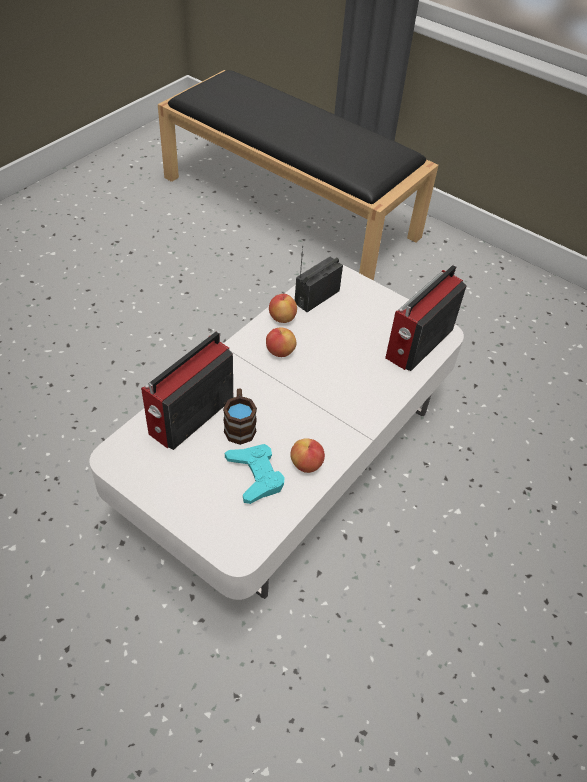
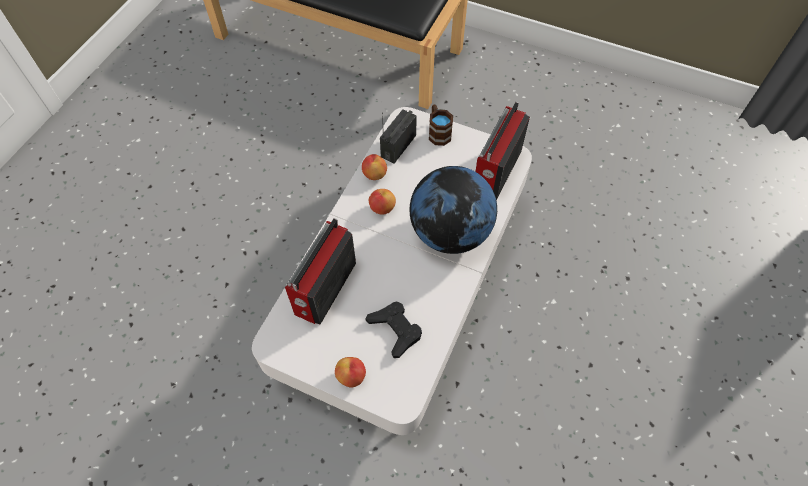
camera: 10 degrees left, 10 degrees up
brown mug [223,388,257,445] -> brown mug moved to [429,104,453,146]
turquoise game controller [225,444,285,504] -> black game controller [365,302,422,358]
apple [290,438,325,473] -> apple moved to [335,357,366,388]
none -> globe [409,166,497,254]

